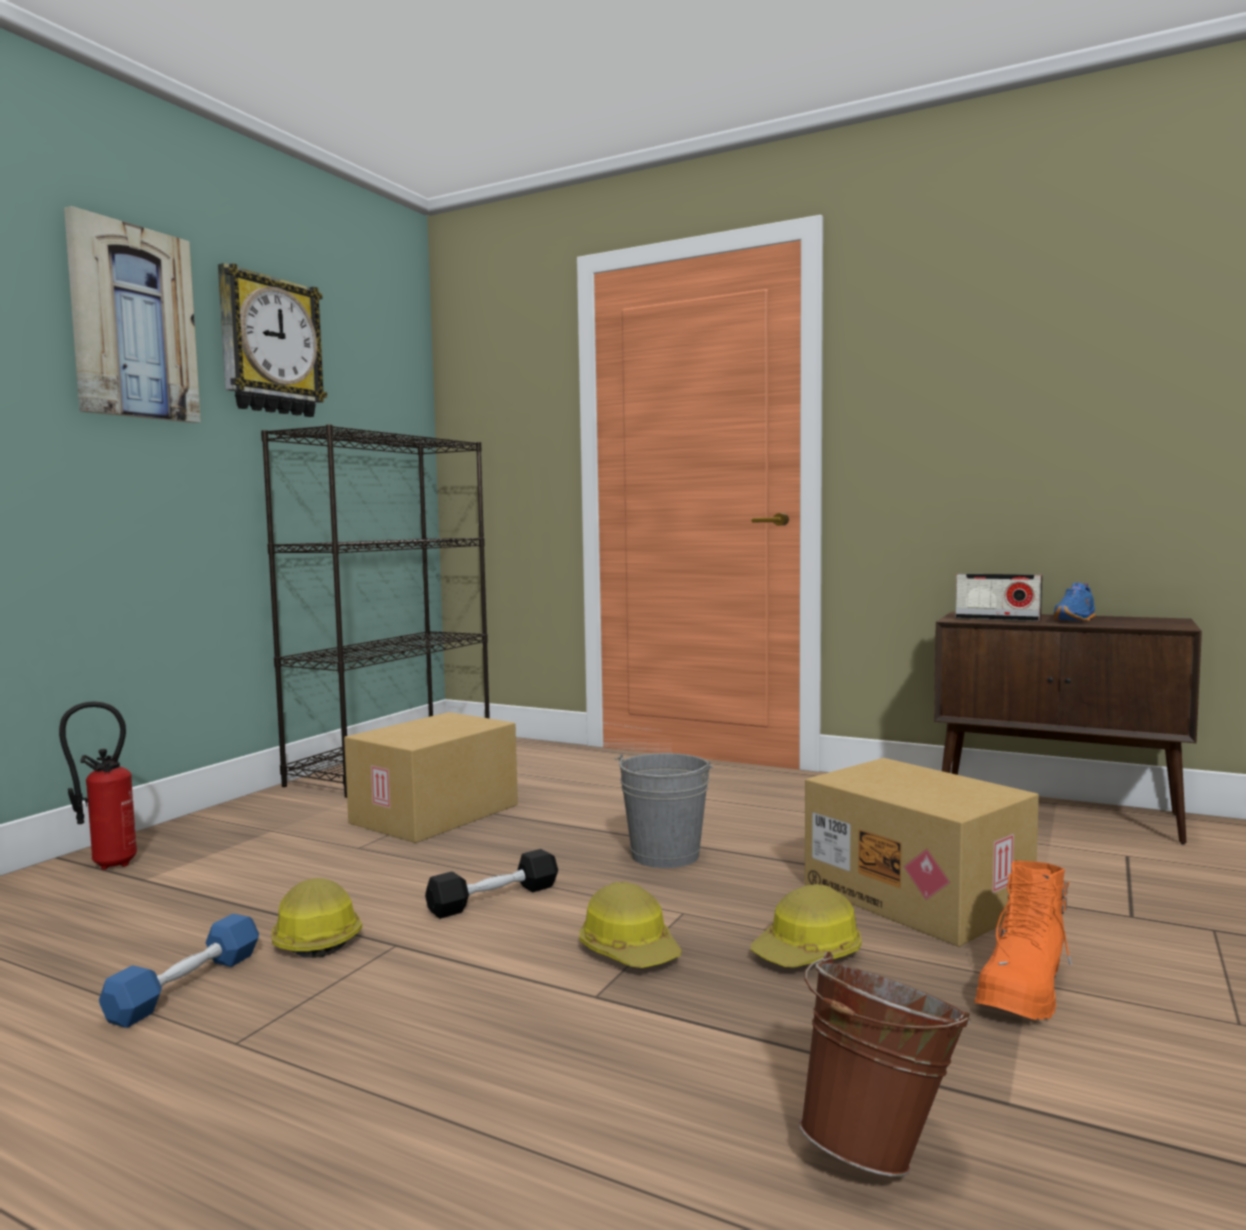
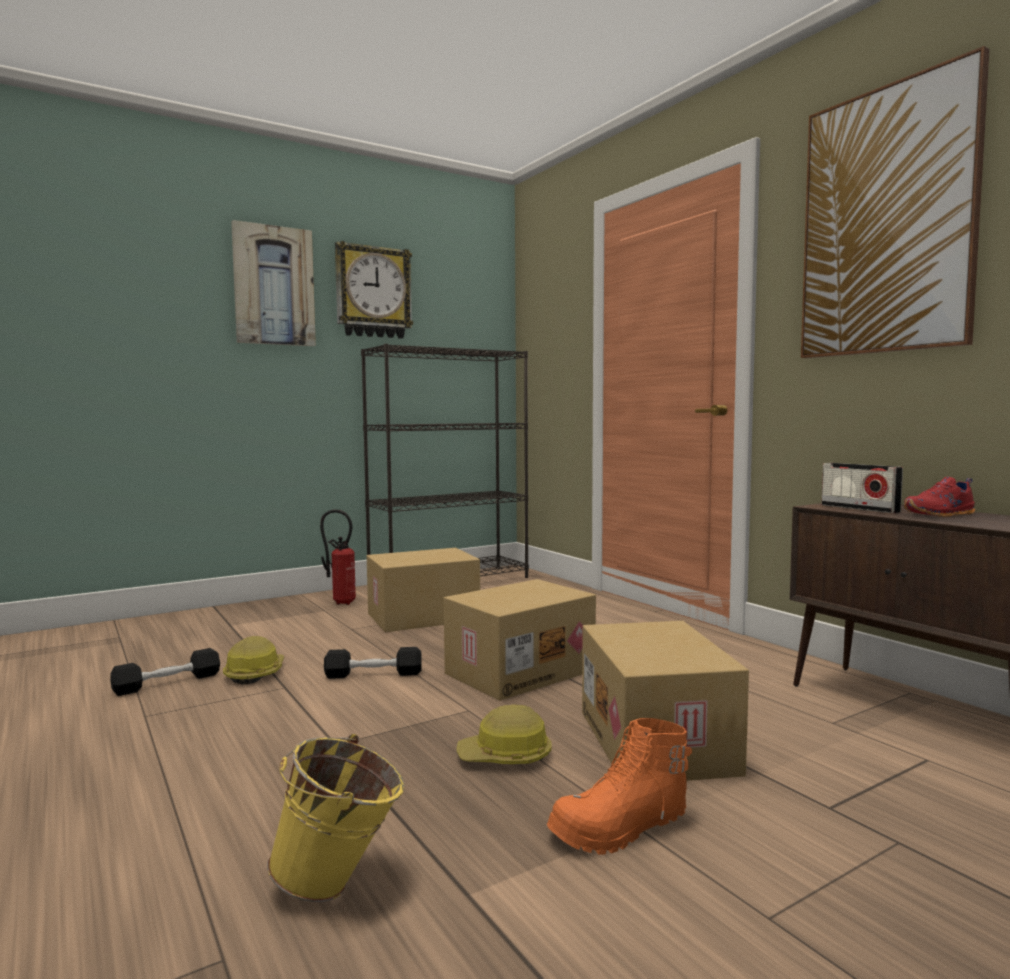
camera: 30 degrees right, 0 degrees up
fire extinguisher [59,701,137,870] -> fire extinguisher moved to [320,510,356,605]
blue dumbbell [99,914,259,1028] -> black dumbbell [110,648,220,696]
hard hat [579,882,682,968] -> none
grey bucket [615,753,713,868] -> cardboard box [444,579,596,701]
brown bucket [799,952,971,1177] -> yellow bucket [267,734,404,902]
blue shoe [1053,582,1095,621] -> red shoe [904,477,975,517]
none -> picture [801,46,990,358]

